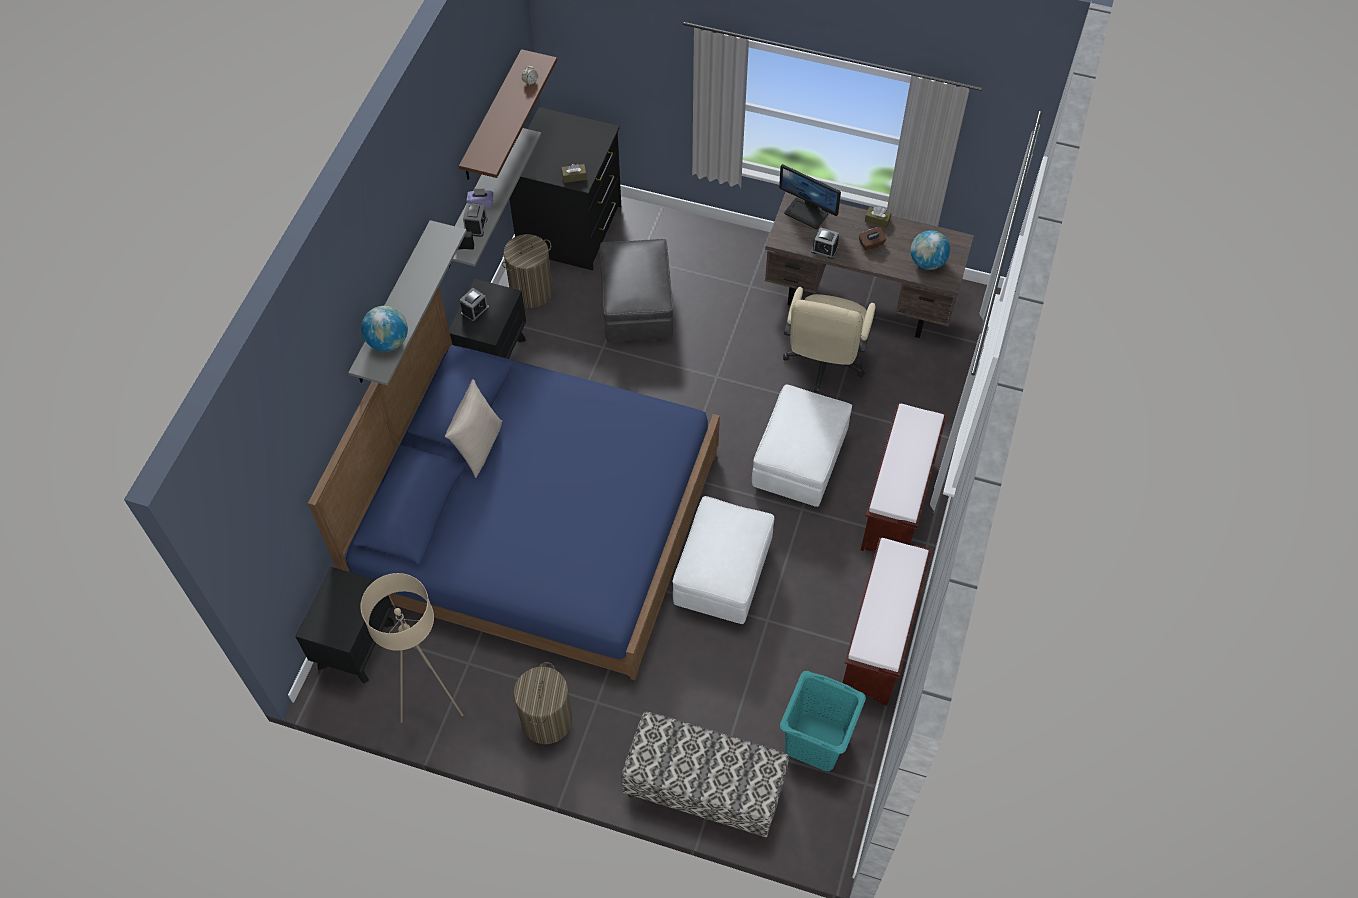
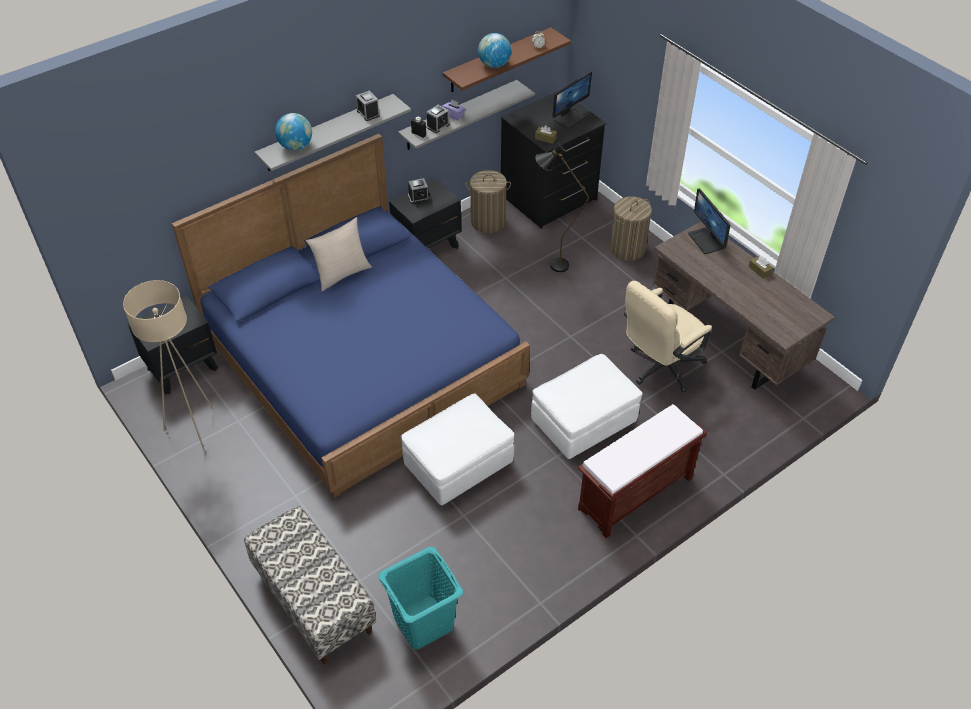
camera: 35 degrees right, 10 degrees down
laundry basket [514,662,572,744] -> laundry basket moved to [610,196,652,261]
grey ottoman [599,239,673,342] -> black floor lamp [535,143,589,272]
alarm clock [811,227,839,259] -> alarm clock moved to [356,91,380,121]
brown bench [843,537,932,706] -> none
brown tissue box [859,227,886,251] -> none
globe [911,230,950,270] -> globe moved to [478,33,511,68]
none -> monitor [552,71,592,129]

